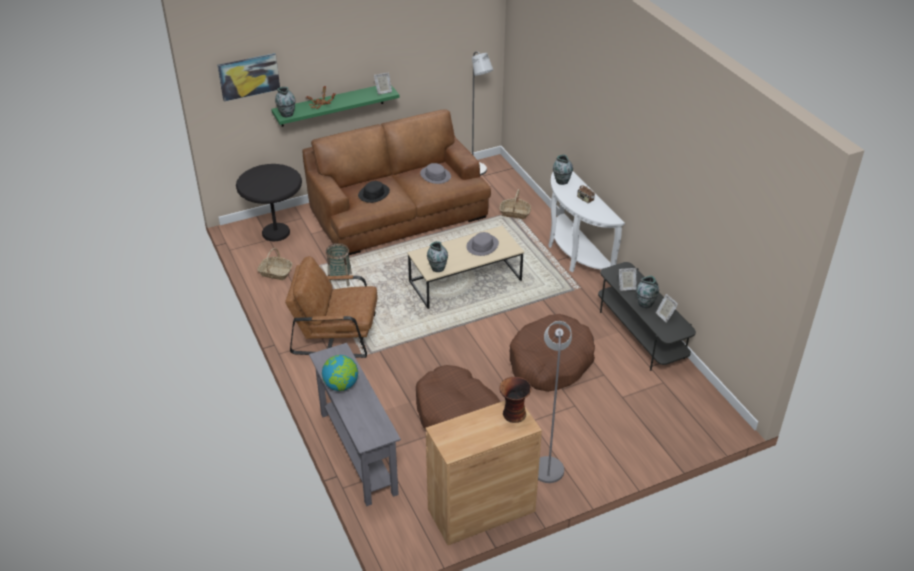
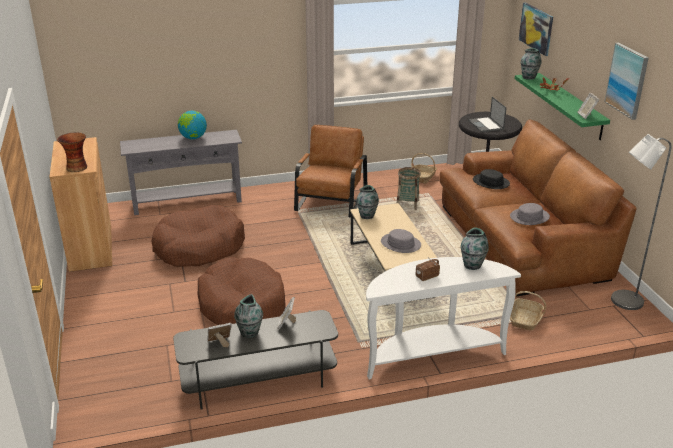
camera: 100 degrees right, 10 degrees down
grey floor lamp [538,321,572,483] -> none
none -> laptop [468,97,507,133]
none -> picture [604,43,649,120]

